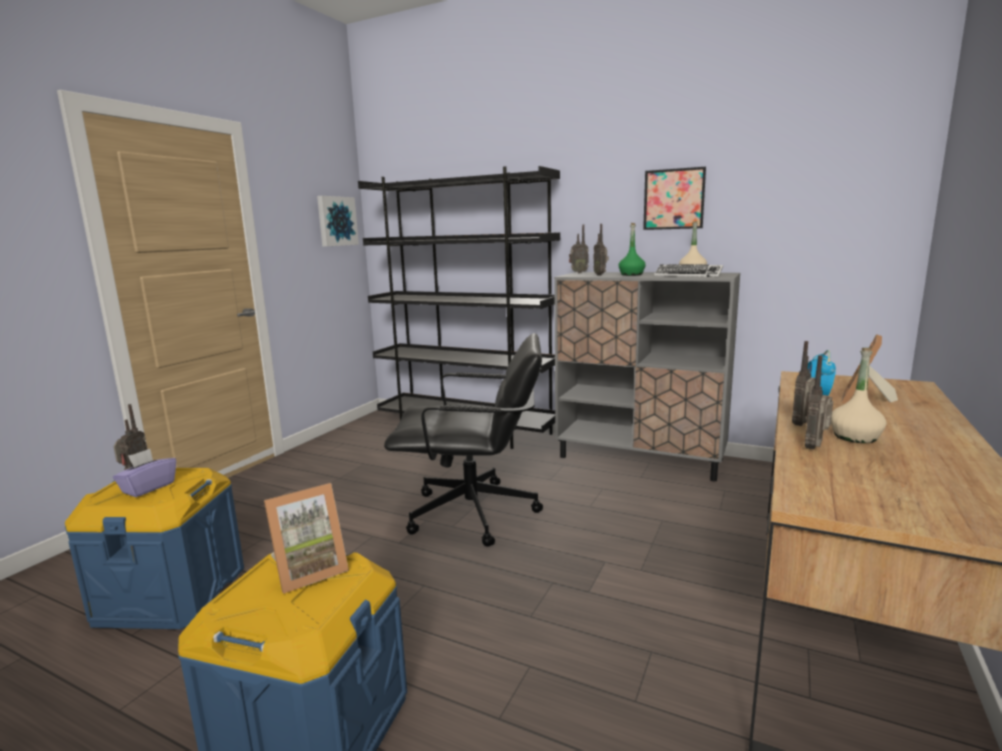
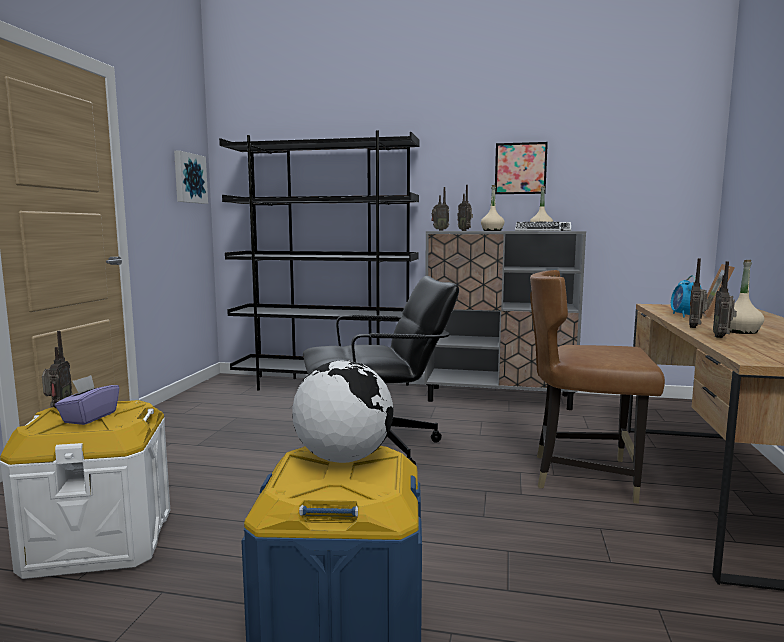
camera: 15 degrees left, 5 degrees down
blue storage box [65,468,244,629] -> white storage box [0,400,170,579]
picture frame [264,483,349,594] -> globe [292,360,393,463]
green bottle [618,223,646,276] -> beige bottle [481,185,504,231]
none -> brown chair [530,270,665,504]

